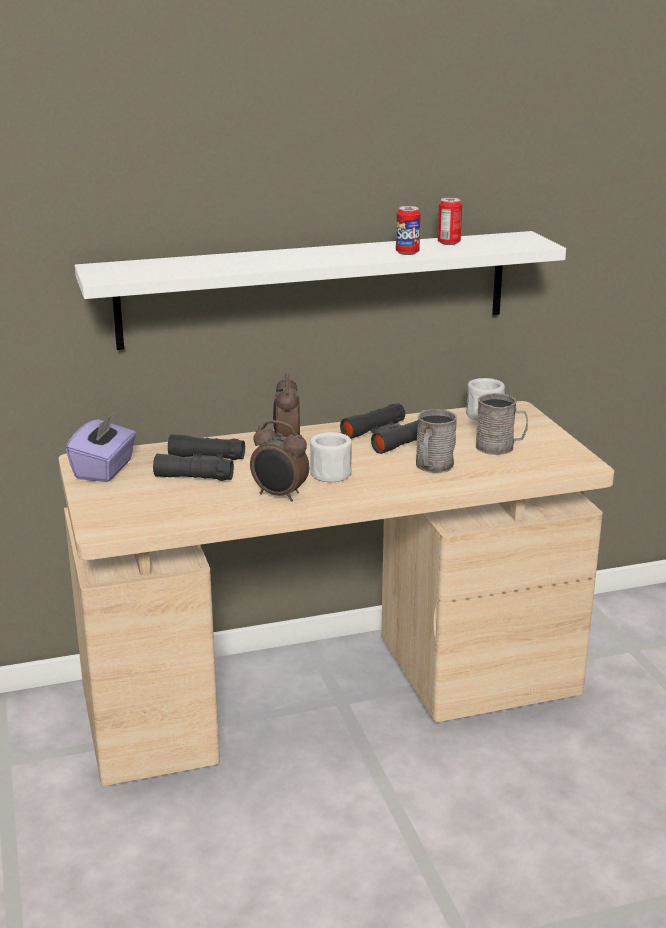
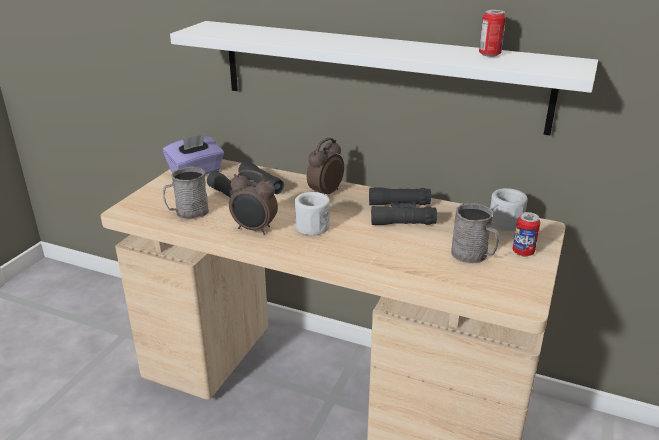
camera: 40 degrees right, 5 degrees up
alarm clock [250,420,309,501] -> alarm clock turned 45 degrees counterclockwise [229,170,278,235]
can [396,206,421,255] -> can moved to [513,212,540,256]
grey mug [416,409,457,473] -> grey mug moved to [163,166,209,220]

